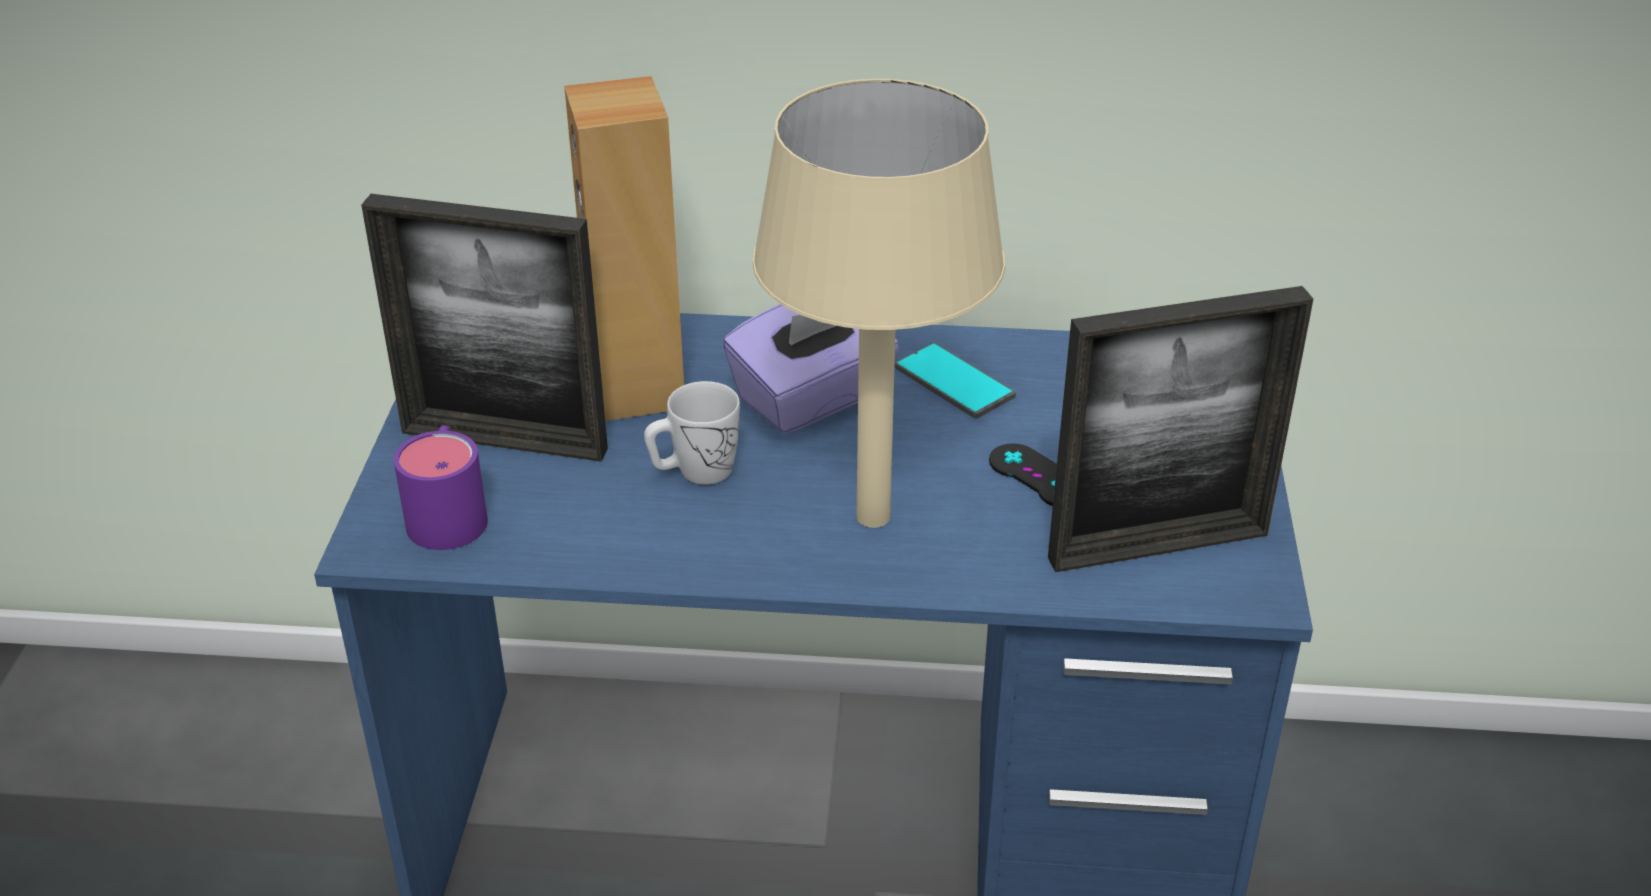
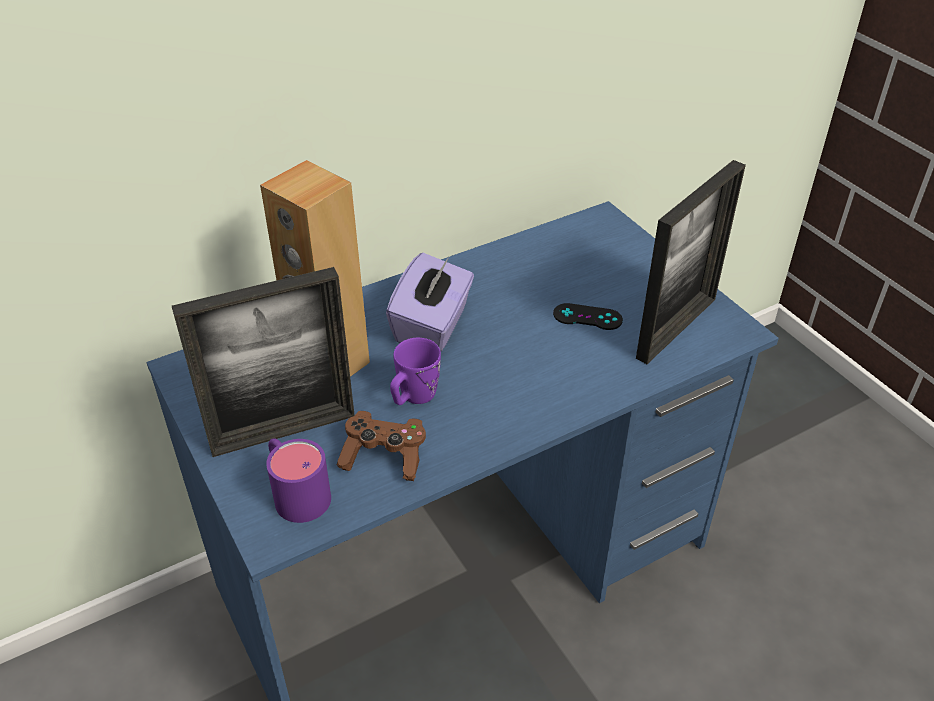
camera: 35 degrees left, 5 degrees up
white mug [644,381,740,485] -> purple mug [390,338,441,405]
beige table lamp [752,79,1005,528] -> none
phone [895,342,1016,419] -> none
none -> brown game controller [337,411,426,481]

